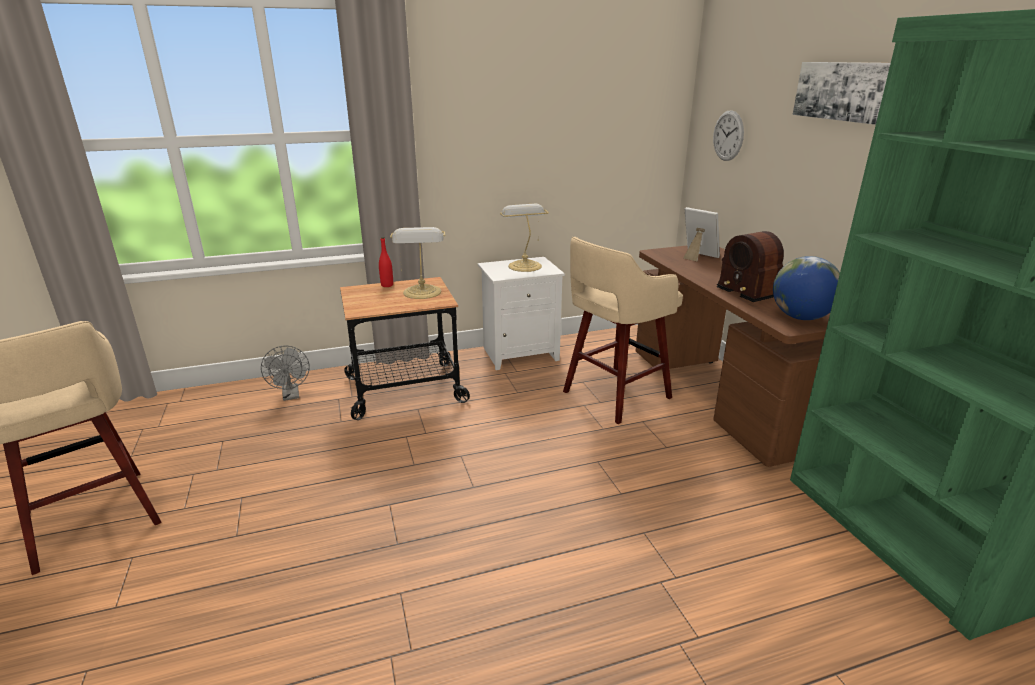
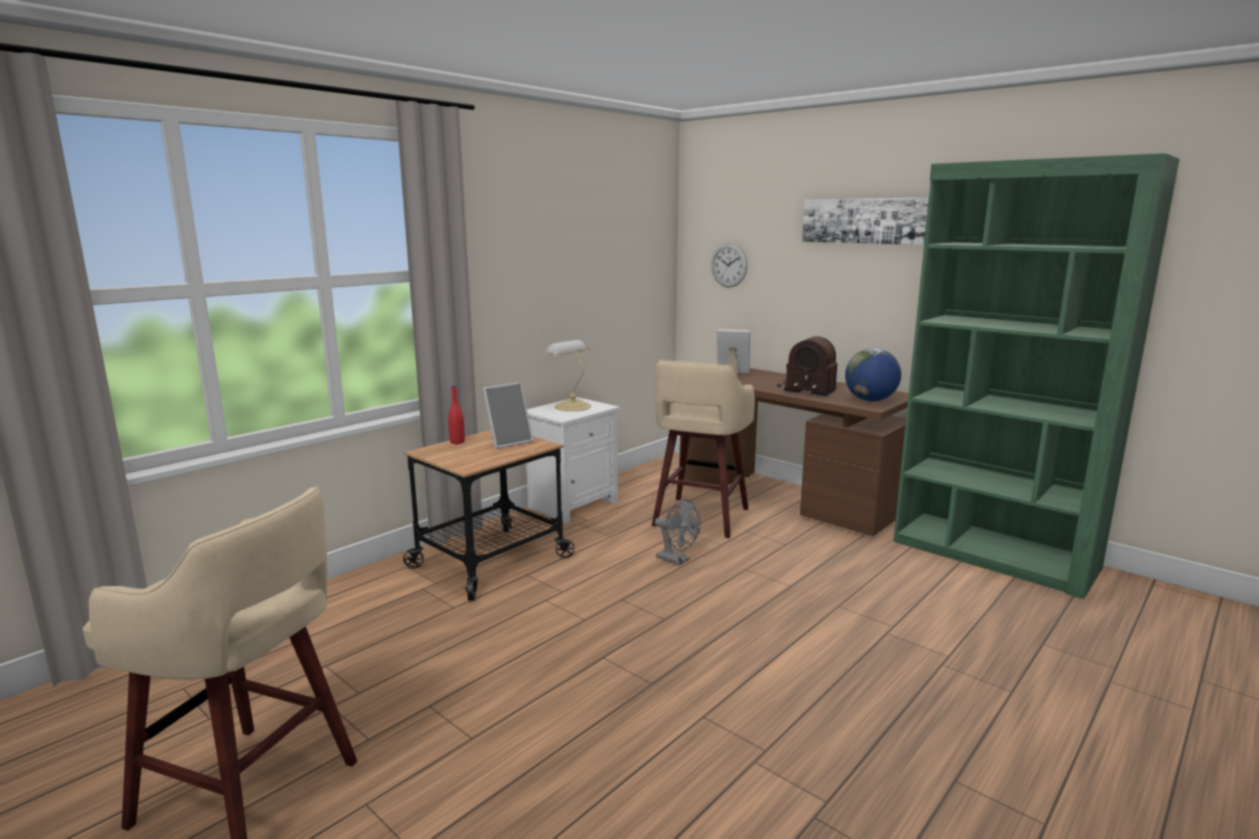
camera: 30 degrees left, 10 degrees down
grey fan [261,346,310,401] -> grey fan moved to [655,499,701,566]
table lamp [390,227,446,299] -> picture frame [483,382,533,449]

